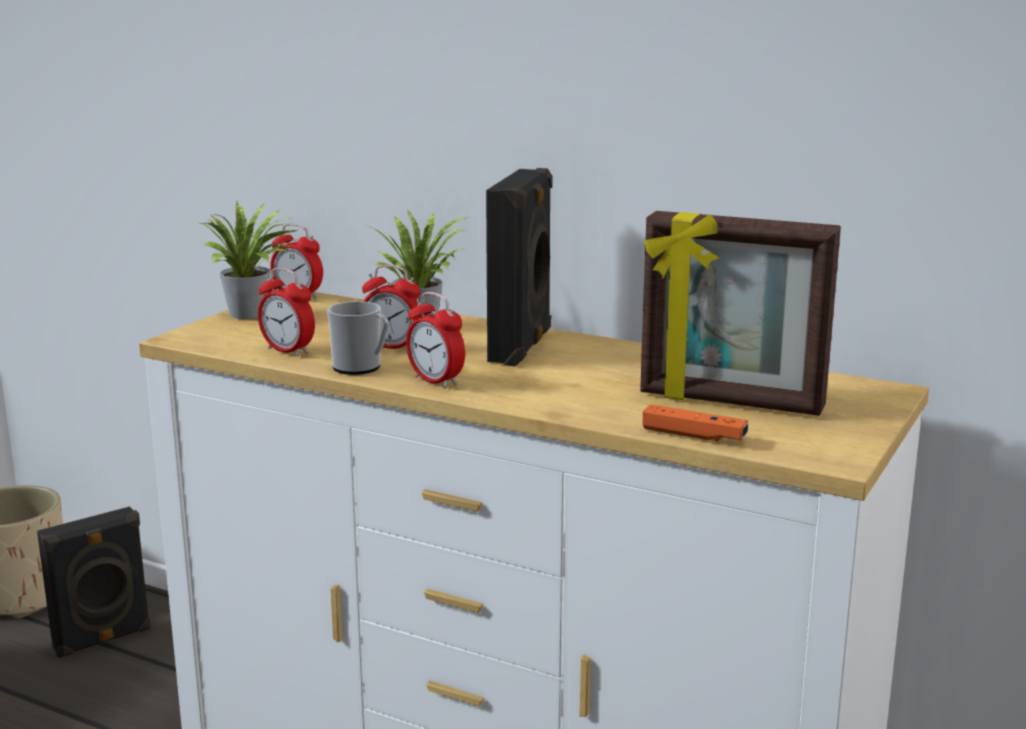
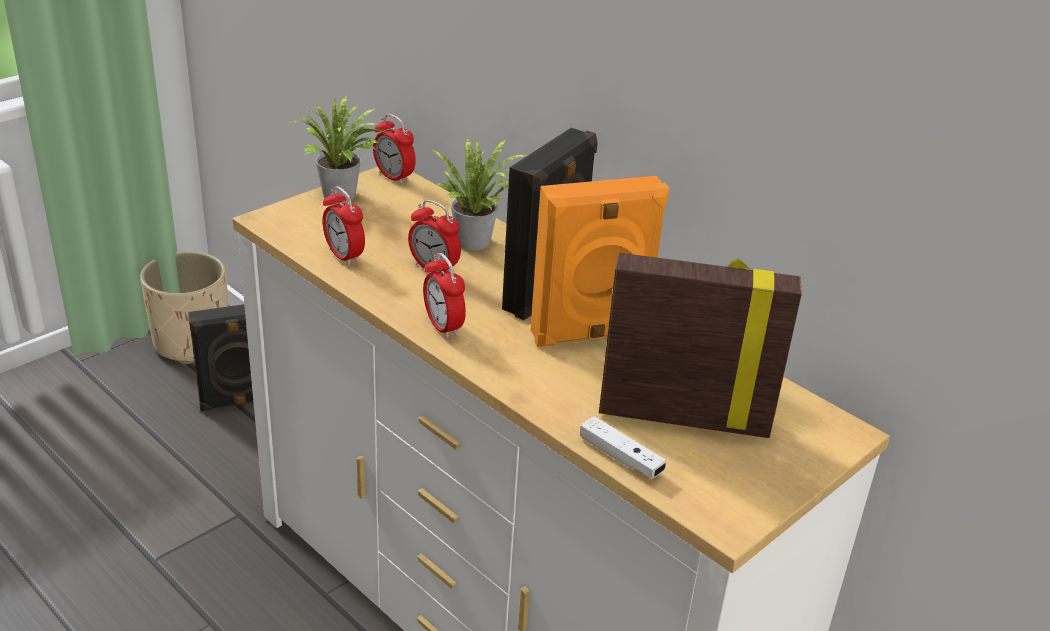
camera: 15 degrees right, 15 degrees up
mug [327,301,389,375] -> none
picture frame [640,211,841,416] -> picture frame turned 150 degrees clockwise [599,253,802,438]
orange game controller [642,404,748,442] -> white game controller [580,416,666,478]
none -> orange speaker [531,176,669,347]

